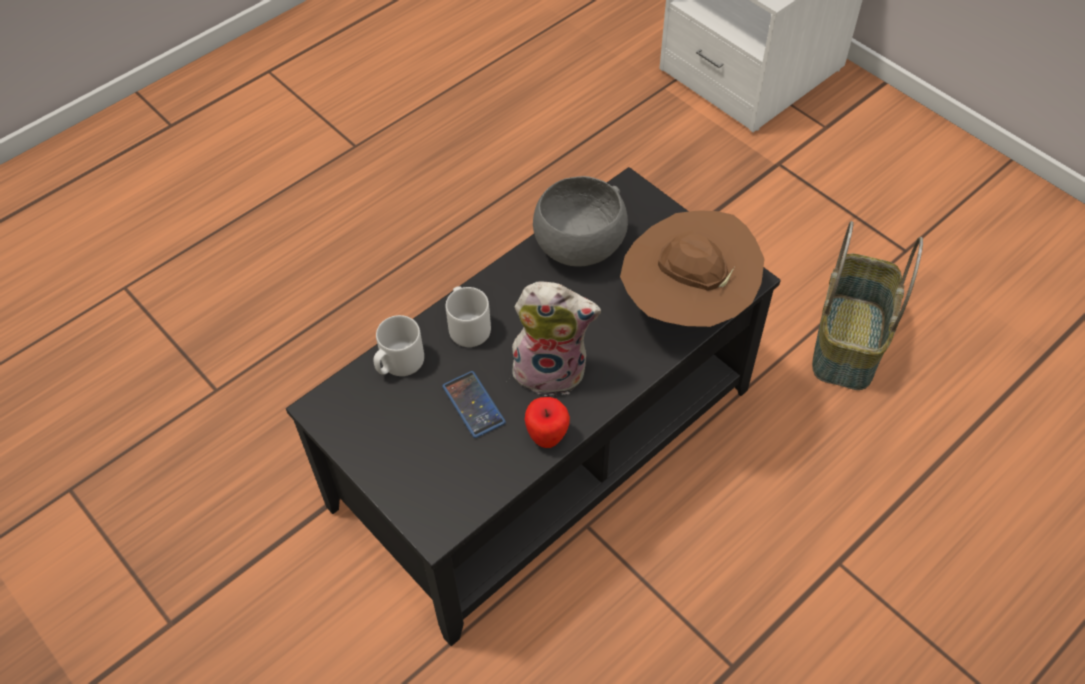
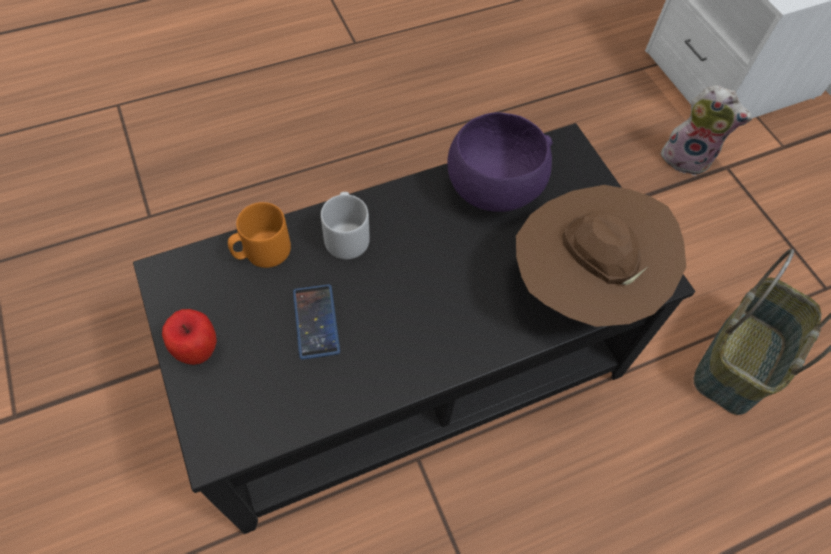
camera: 15 degrees right, 5 degrees up
grey mug [373,315,424,376] -> orange mug [228,202,291,268]
plush toy [512,281,601,396] -> plush toy moved to [659,85,752,176]
apple [525,397,570,448] -> apple moved to [162,309,217,365]
grey bowl [533,176,628,267] -> purple bowl [447,112,553,212]

